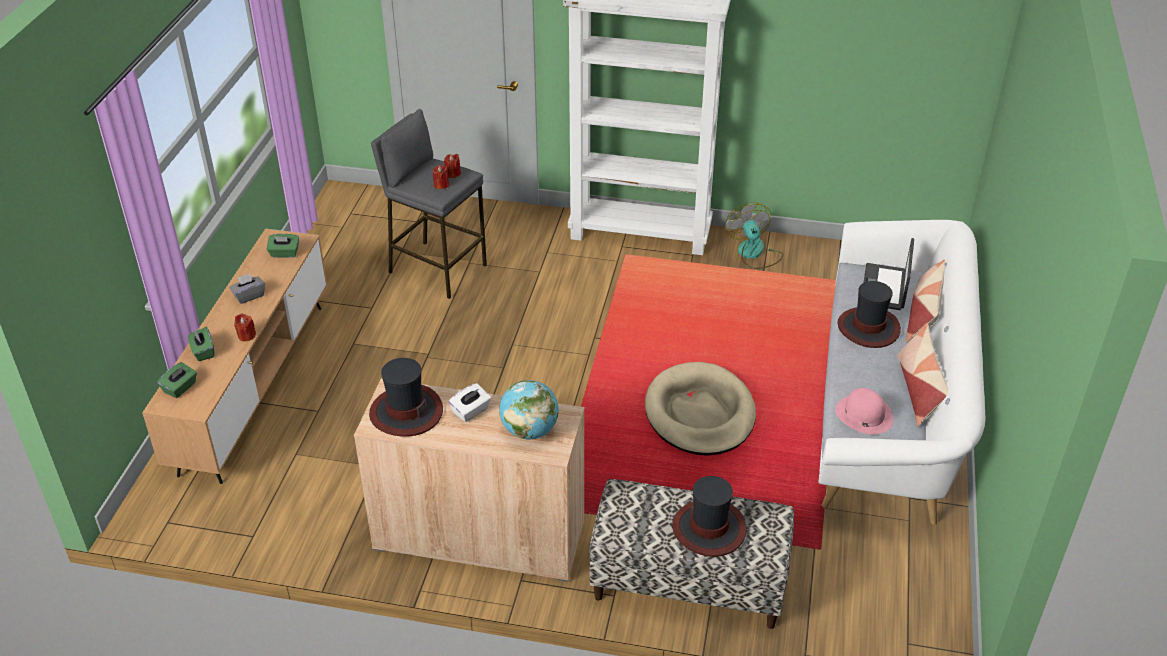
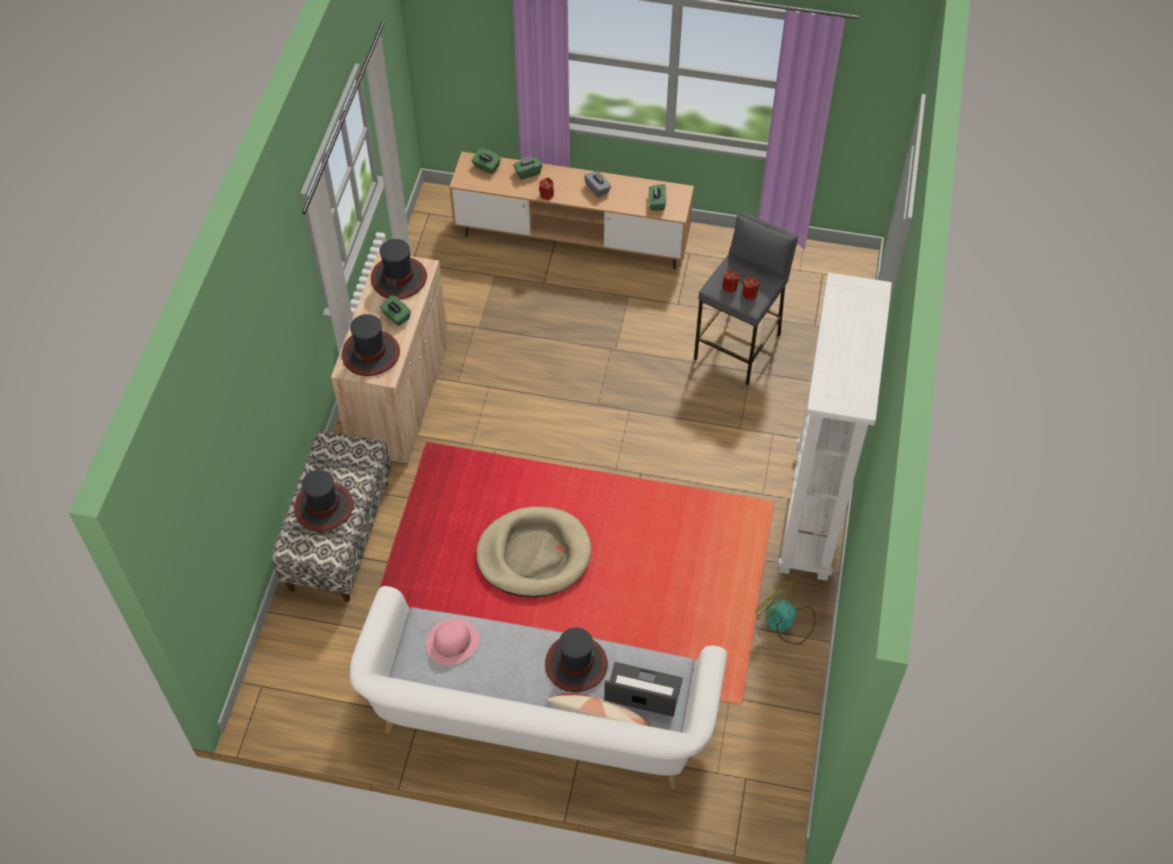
camera: 90 degrees right, 15 degrees up
white tissue box [449,383,491,422] -> green tissue box [380,295,411,326]
globe [499,380,559,439] -> hat [342,314,400,376]
fan [725,202,783,269] -> fan turned 120 degrees counterclockwise [755,579,815,645]
pillow [897,323,948,427] -> none

